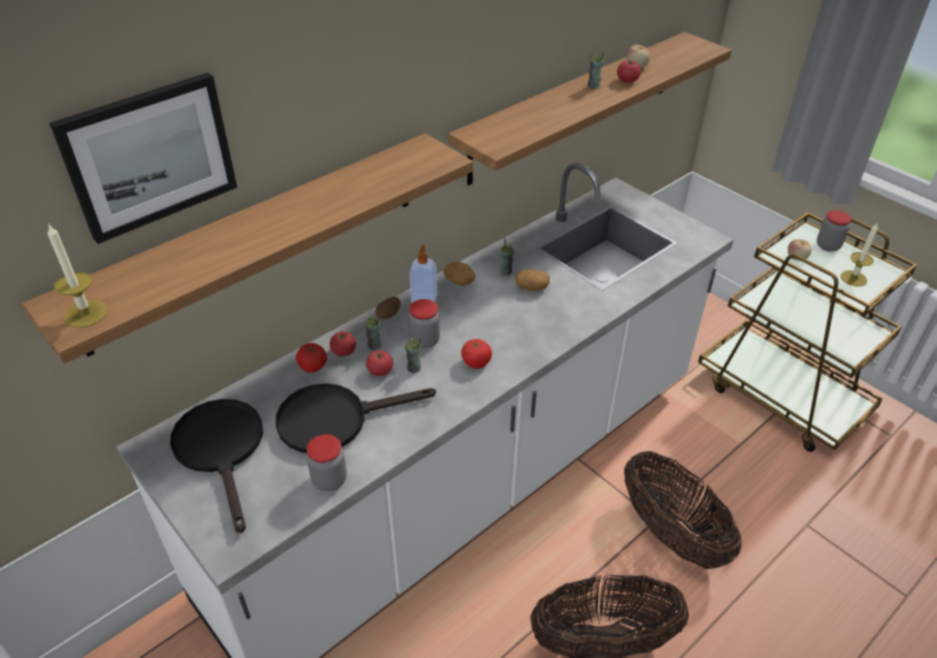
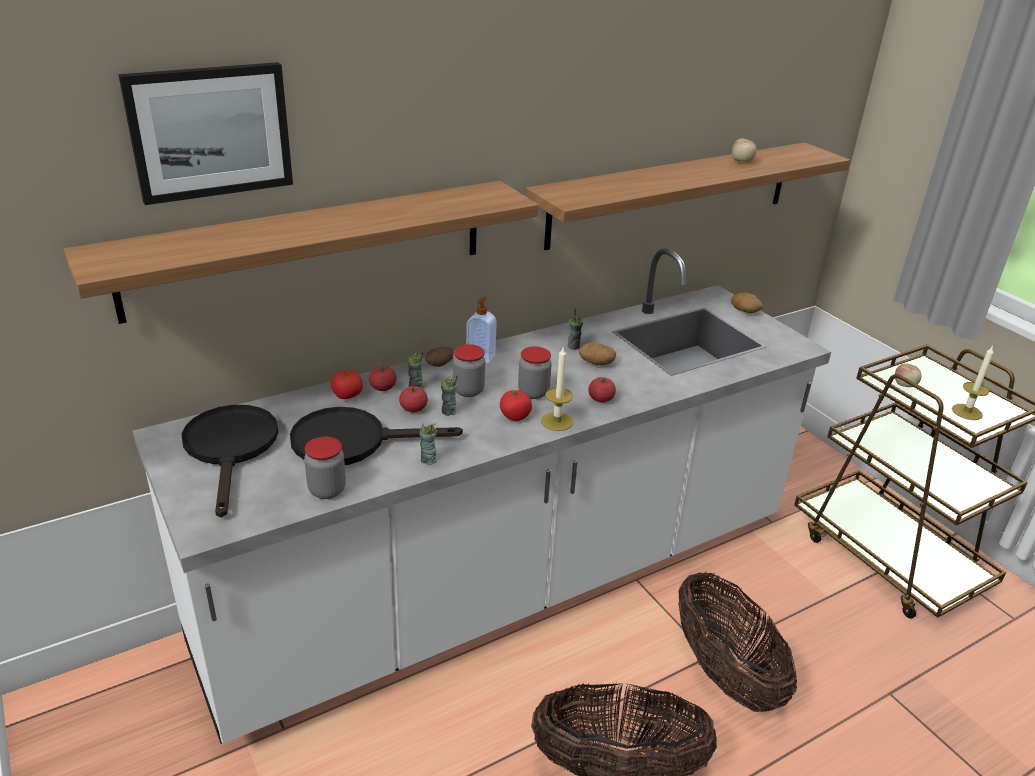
camera: 10 degrees right, 10 degrees down
candle [47,223,107,328] -> candle moved to [541,346,573,431]
potato [443,261,475,286] -> potato moved to [731,292,763,313]
cup [588,52,604,89] -> cup moved to [419,423,437,465]
tomato [617,60,641,83] -> tomato moved to [588,377,616,403]
jar [817,210,852,252] -> jar moved to [518,346,552,399]

